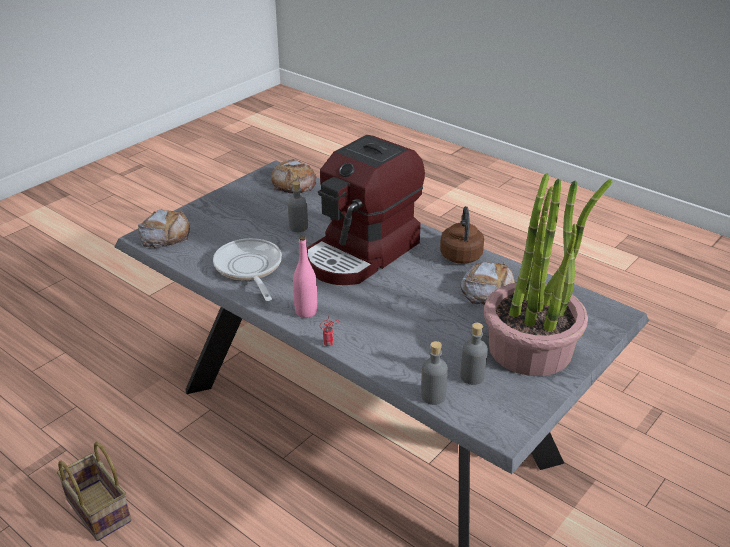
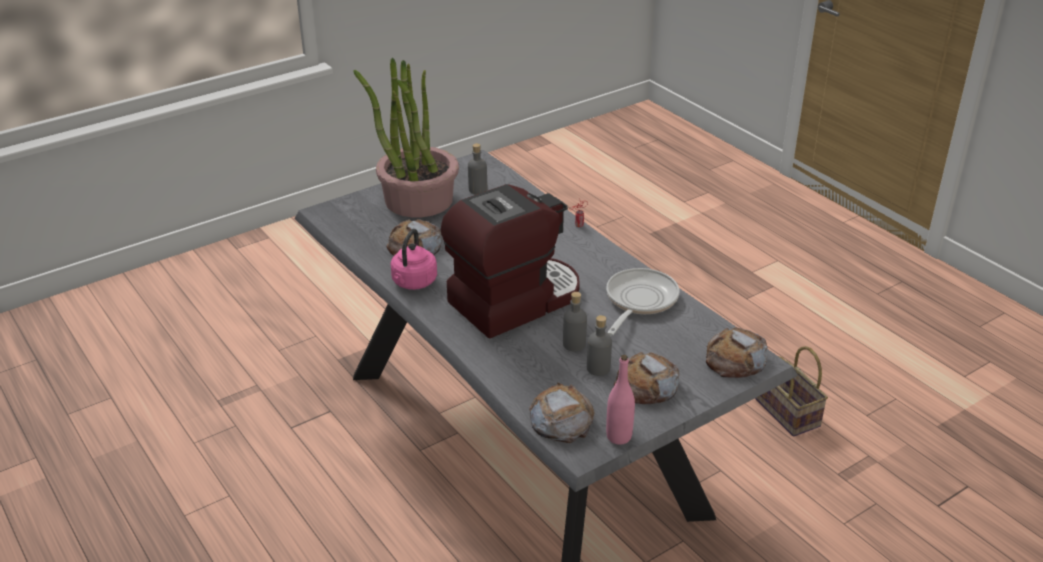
camera: 165 degrees left, 0 degrees up
frying pan [213,238,282,301] -> frying pan turned 150 degrees counterclockwise [606,268,680,335]
pink bottle [293,236,317,318] -> pink bottle moved to [606,355,635,445]
grey bottle [421,341,448,405] -> grey bottle moved to [587,315,612,376]
brown kettle [440,206,484,264] -> pink kettle [391,229,437,290]
none -> bread [614,352,679,404]

